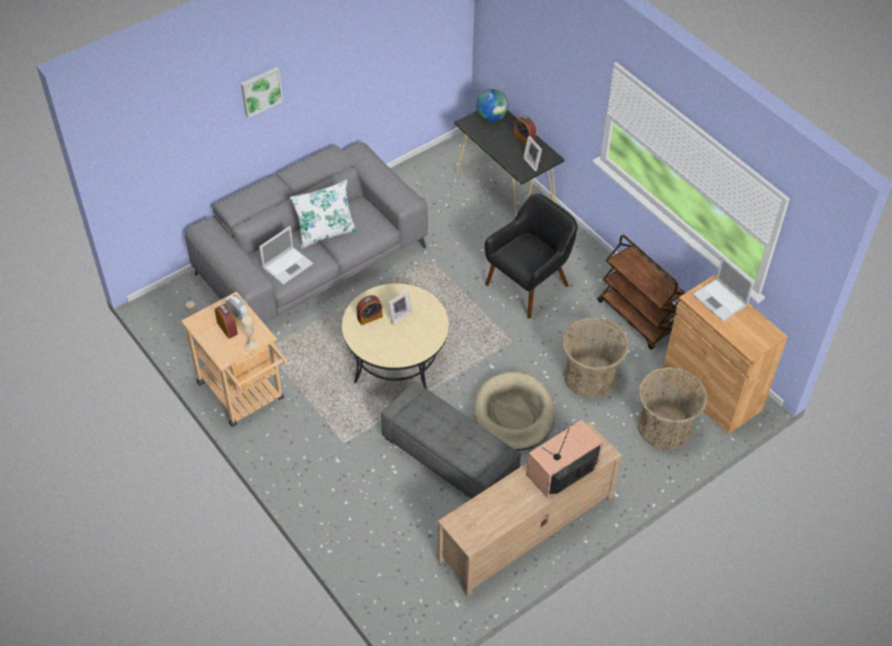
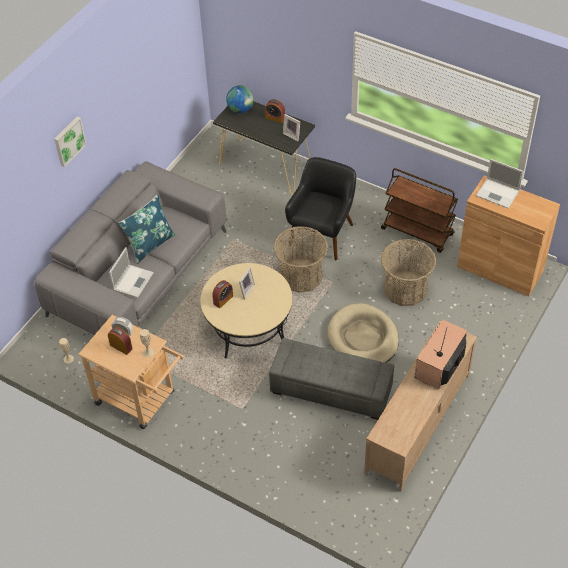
camera: 20 degrees left, 0 degrees up
white pillow [290,179,357,249] -> blue pillow [118,194,175,264]
basket [638,367,707,450] -> basket moved to [273,226,328,293]

